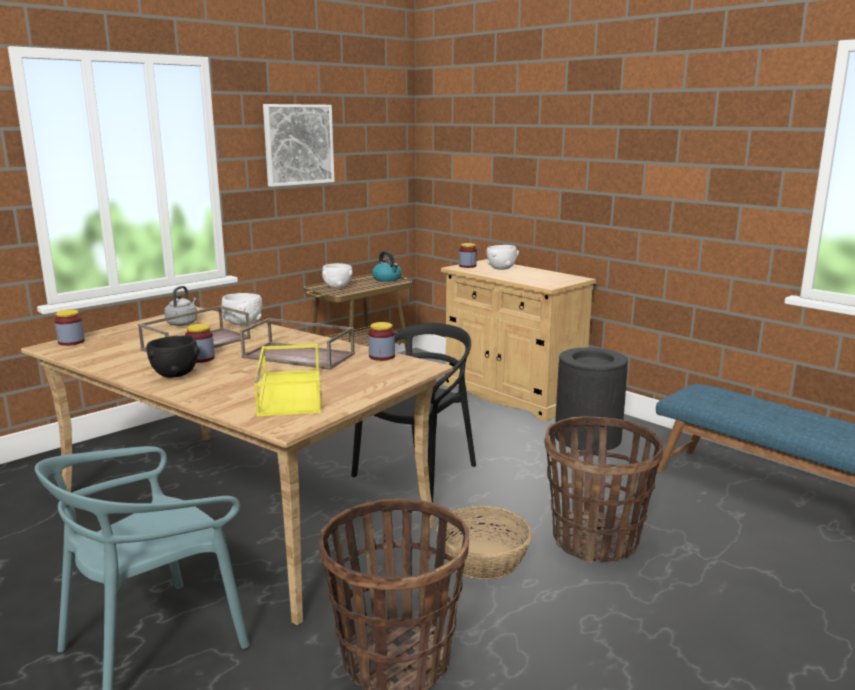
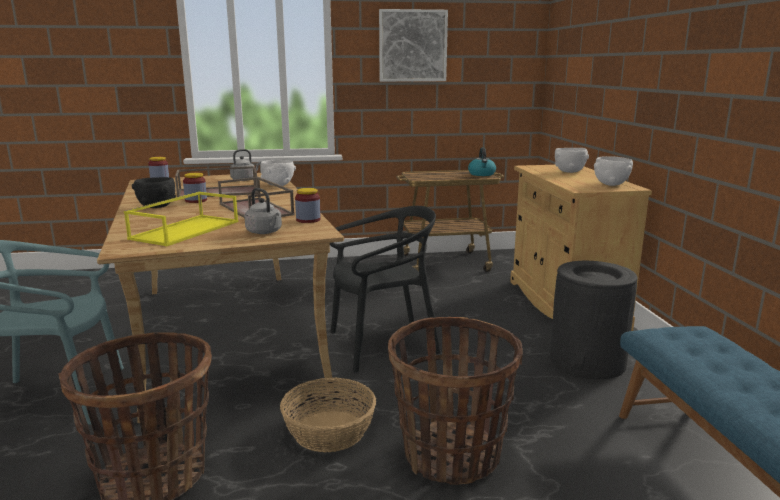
camera: 35 degrees right, 0 degrees up
white bowl [322,263,353,288] -> white bowl moved to [594,156,633,186]
jar [459,243,477,268] -> none
none -> grey kettle [244,188,282,234]

